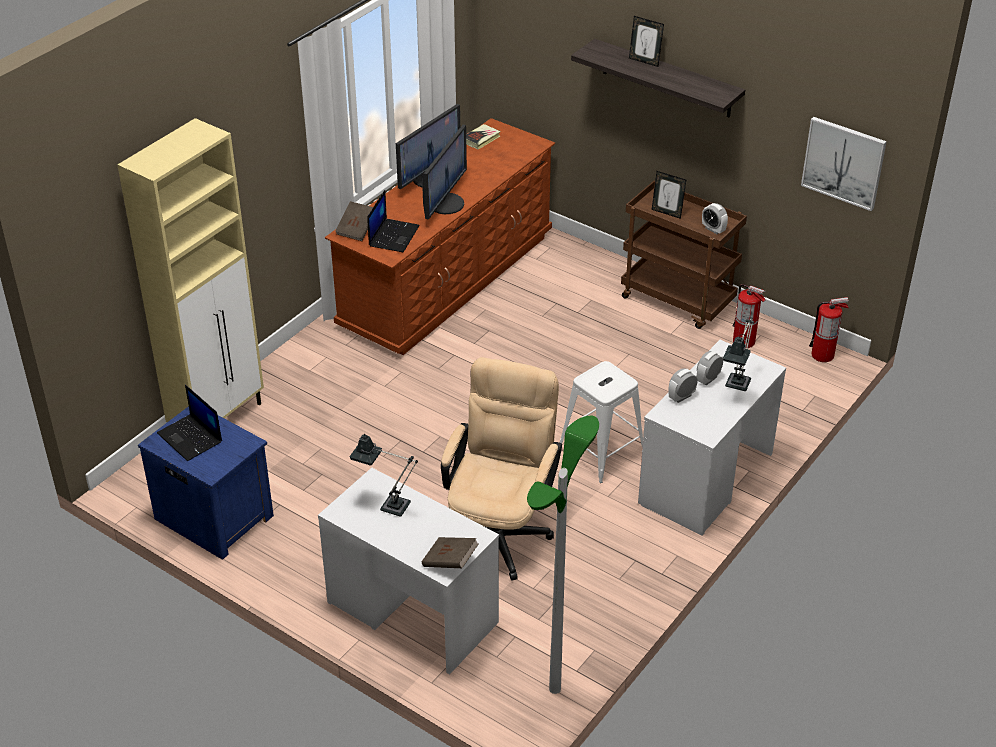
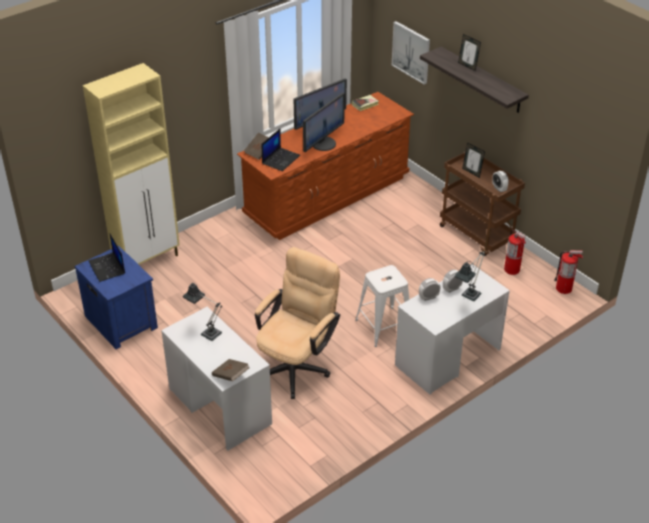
camera: 15 degrees right, 0 degrees up
floor lamp [527,416,599,694] -> none
picture [801,117,887,211] -> picture moved to [392,21,430,85]

